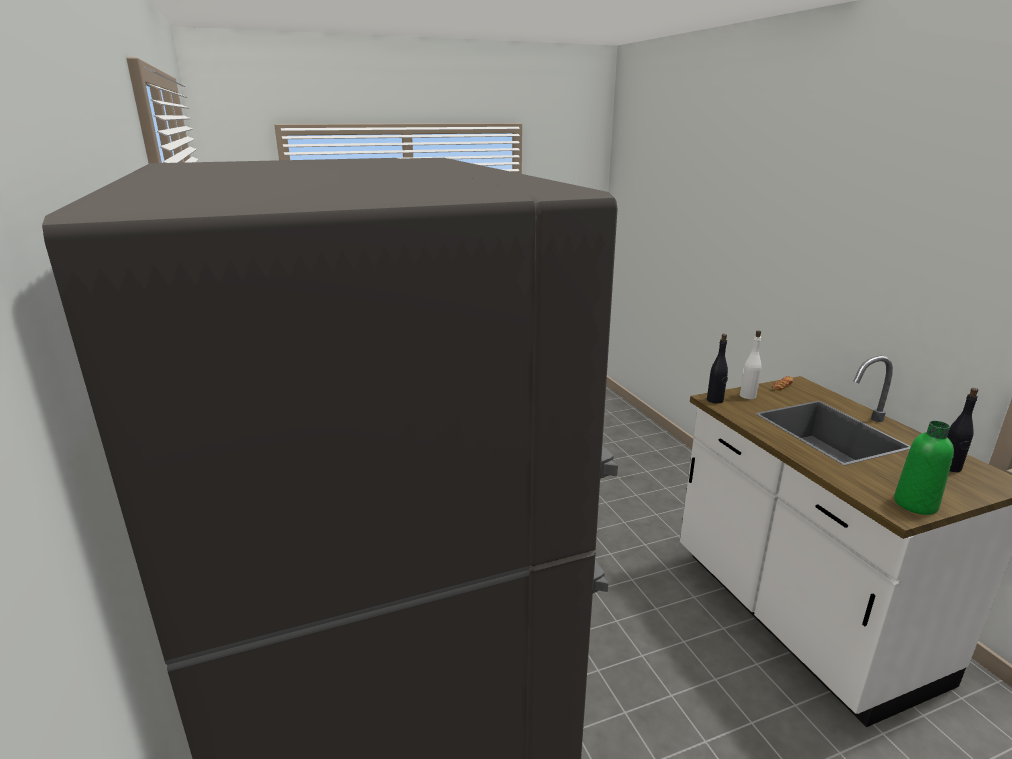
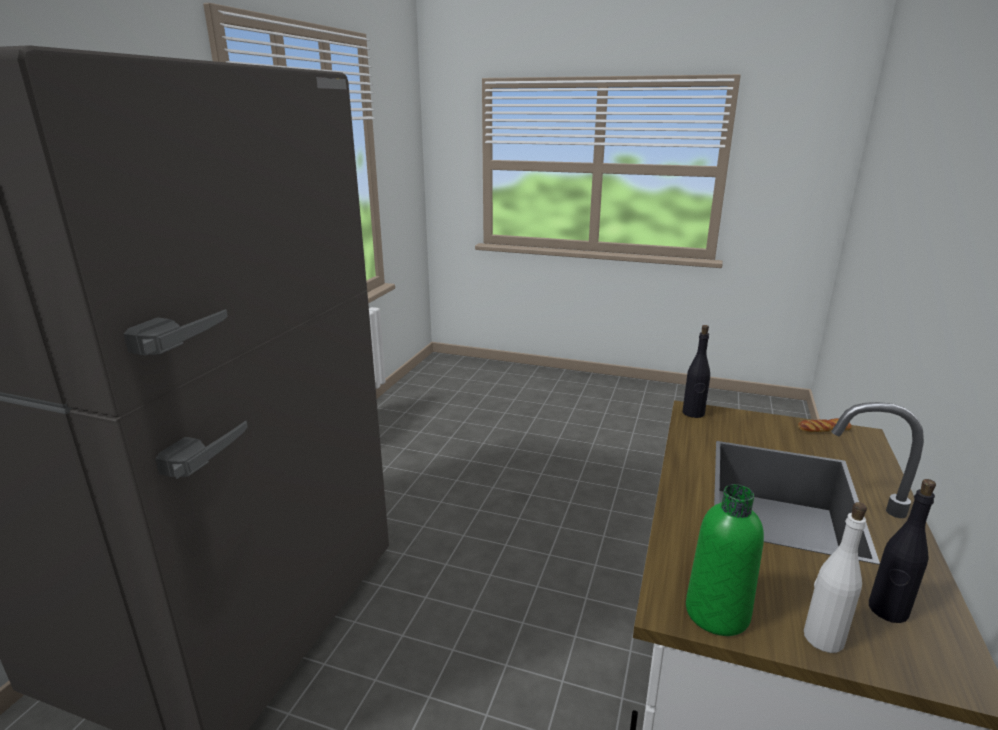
camera: 40 degrees right, 0 degrees up
white bottle [740,330,761,399] -> white bottle moved to [804,502,867,653]

